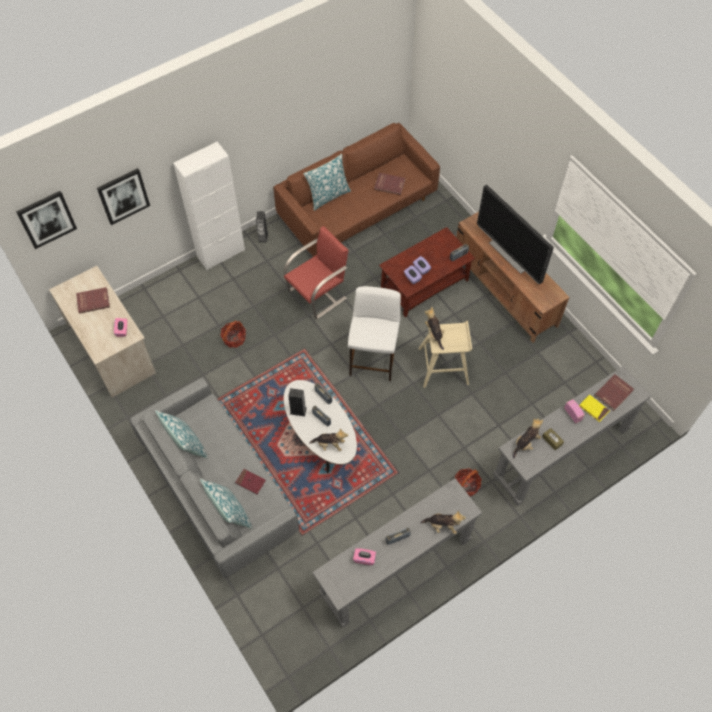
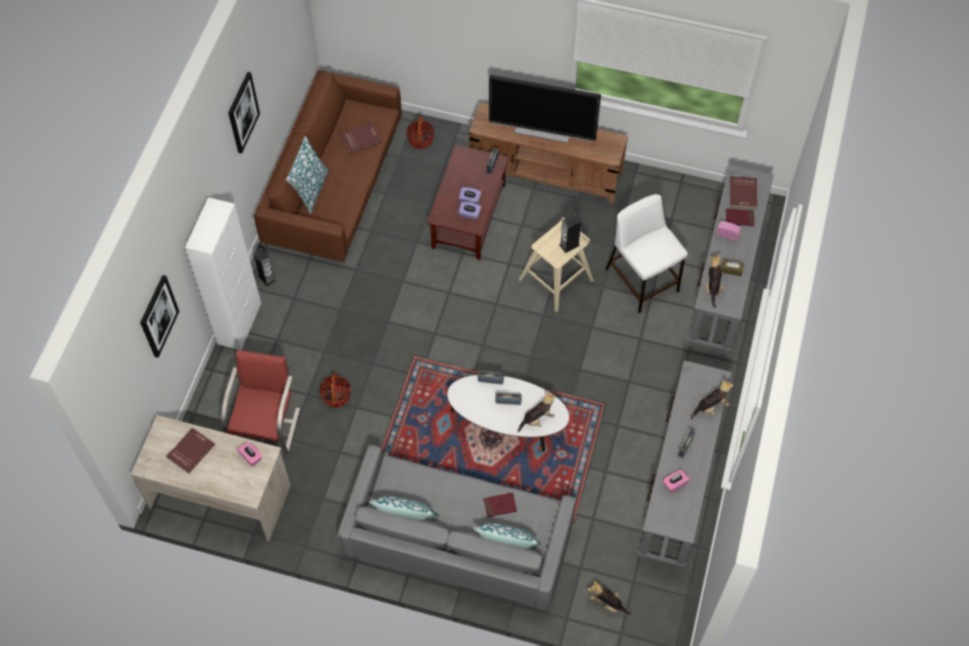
camera: 40 degrees left, 0 degrees up
picture [16,191,77,249] -> picture moved to [228,72,260,154]
red chair [284,226,349,319] -> red chair moved to [221,350,300,453]
speaker [288,388,307,416] -> speaker moved to [560,214,581,253]
white stool [348,286,401,381] -> white stool moved to [606,194,688,313]
plush toy [425,307,445,350] -> plush toy moved to [587,581,631,615]
basket [454,468,482,496] -> basket moved to [406,117,434,149]
yellow book [579,394,610,422] -> red book [726,208,754,227]

